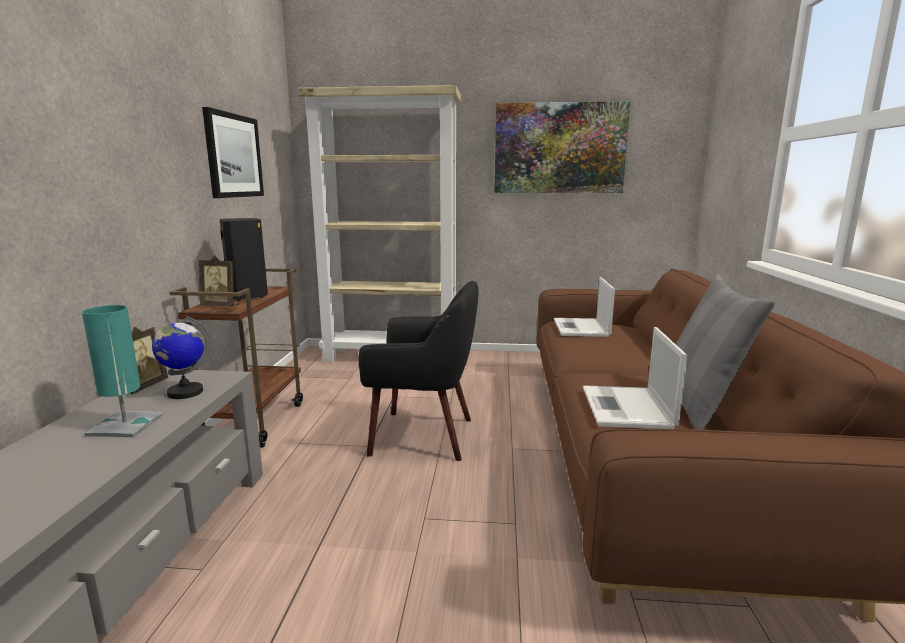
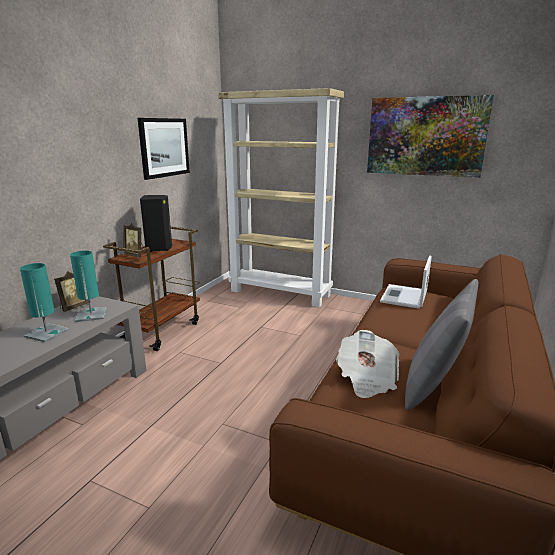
camera: 20 degrees right, 5 degrees up
globe [152,316,212,399] -> turquoise table lamp [70,250,106,322]
black armchair [359,281,478,461] -> none
laptop [583,327,688,429] -> newspaper [336,330,399,398]

